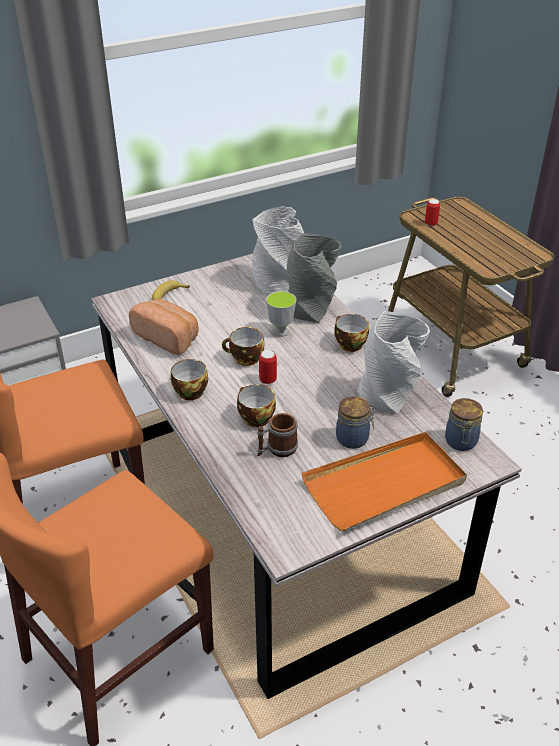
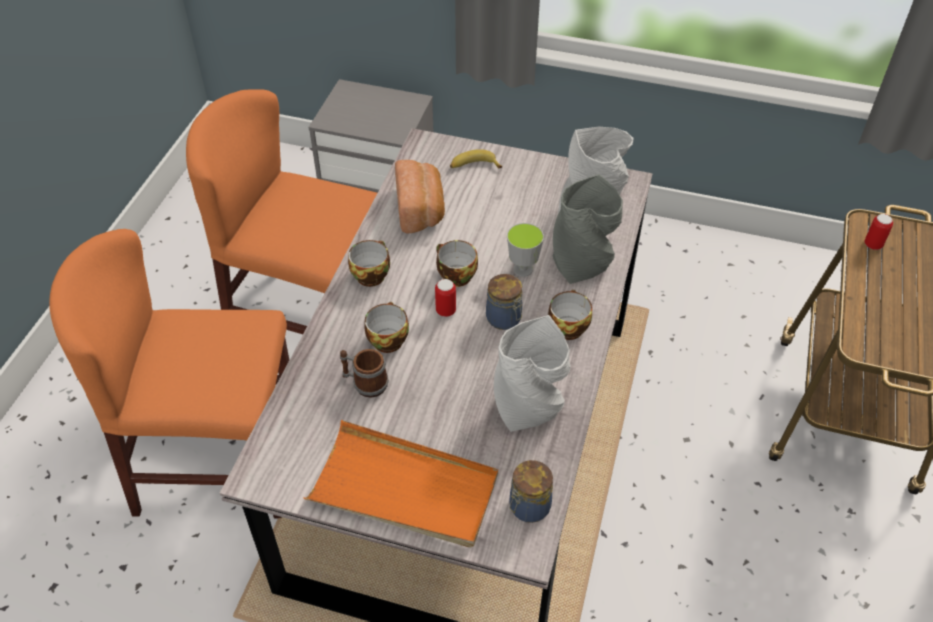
camera: 45 degrees right, 10 degrees up
jar [336,396,375,449] -> jar moved to [486,274,522,330]

